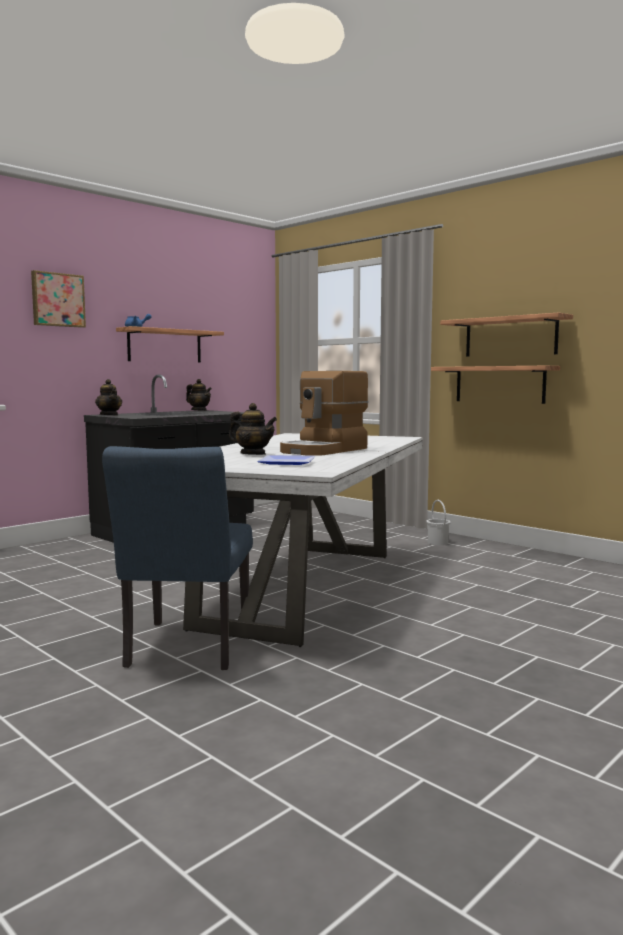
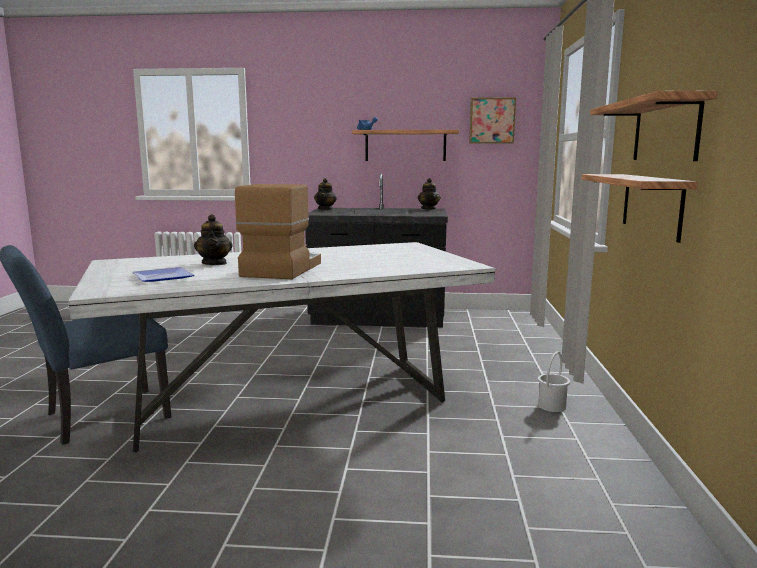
camera: 50 degrees right, 5 degrees up
picture [31,270,86,328] -> picture moved to [469,97,516,143]
coffee machine [280,371,368,456] -> coffee machine turned 105 degrees clockwise [235,184,321,279]

